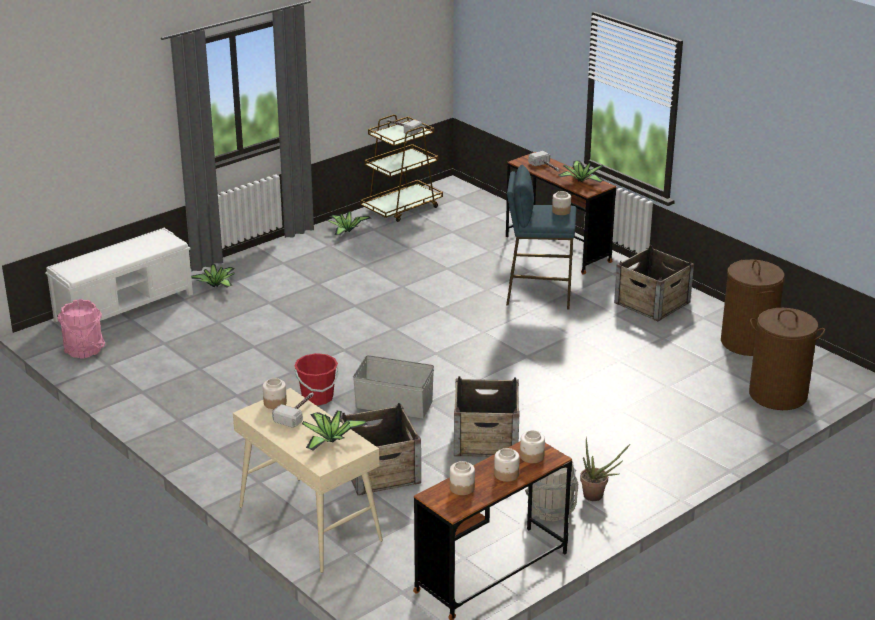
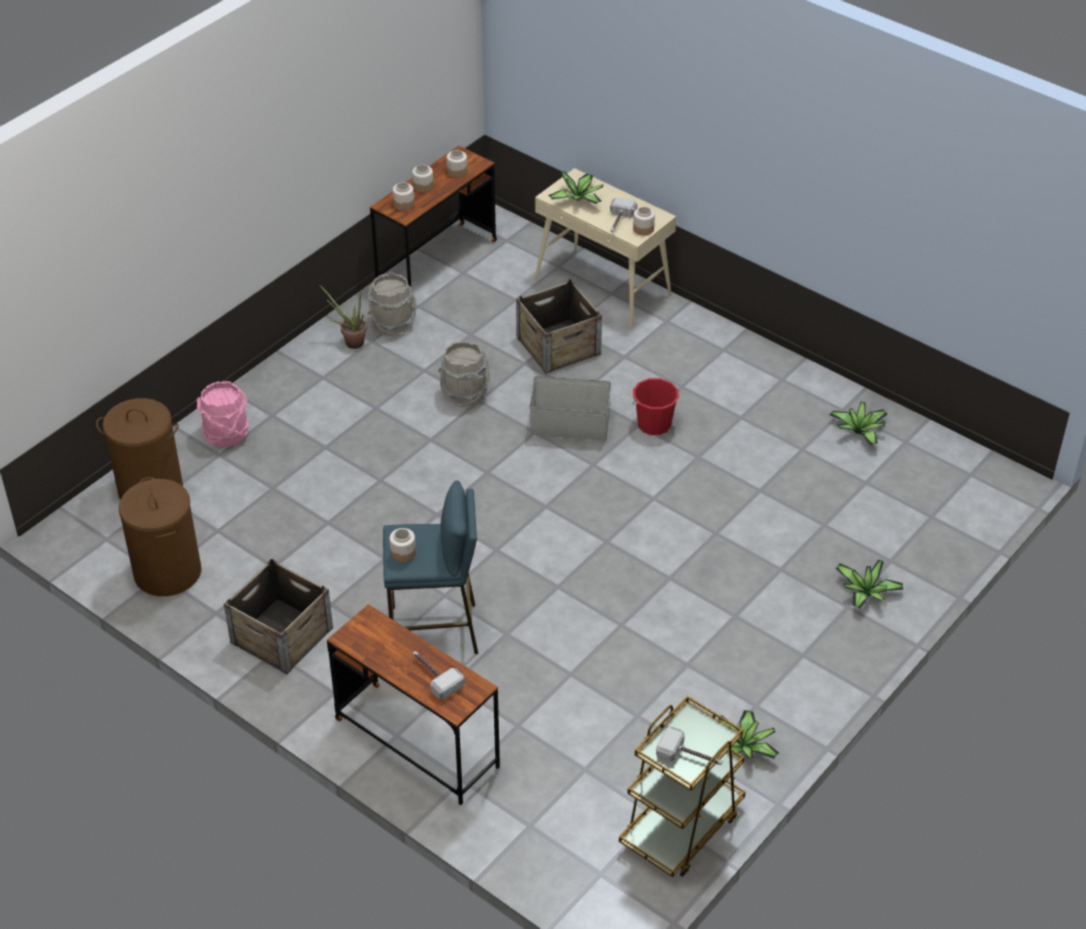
camera: 170 degrees right, 15 degrees up
white bench [45,228,193,322] -> none
pink bucket [58,299,105,359] -> pink bucket moved to [196,381,249,447]
crate [454,376,519,457] -> grey bucket [439,341,490,407]
potted plant [558,161,604,183] -> potted plant moved to [830,402,888,445]

